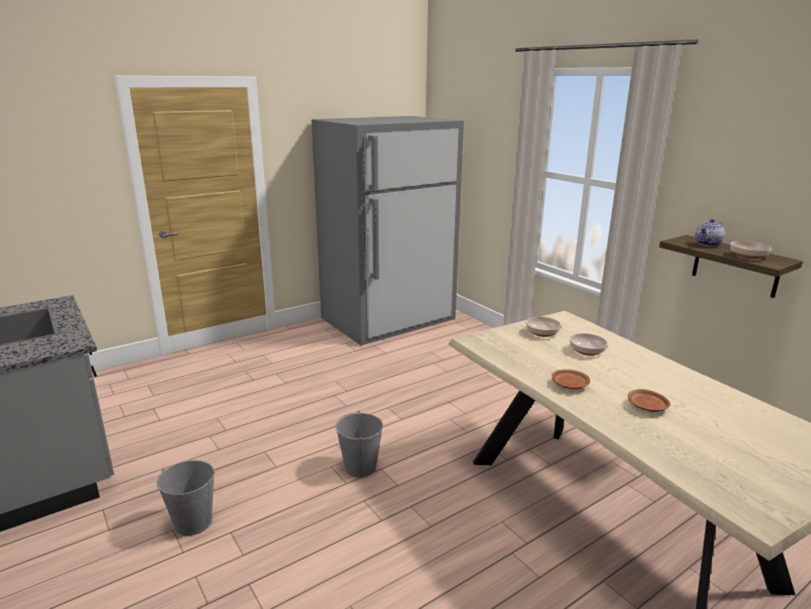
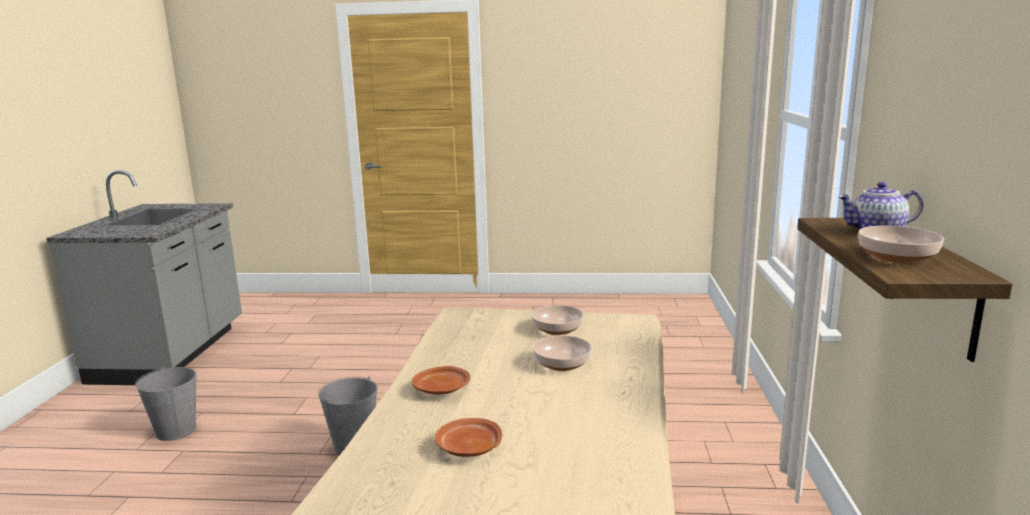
camera: 40 degrees right, 5 degrees down
grey fridge [311,116,464,345] -> none

